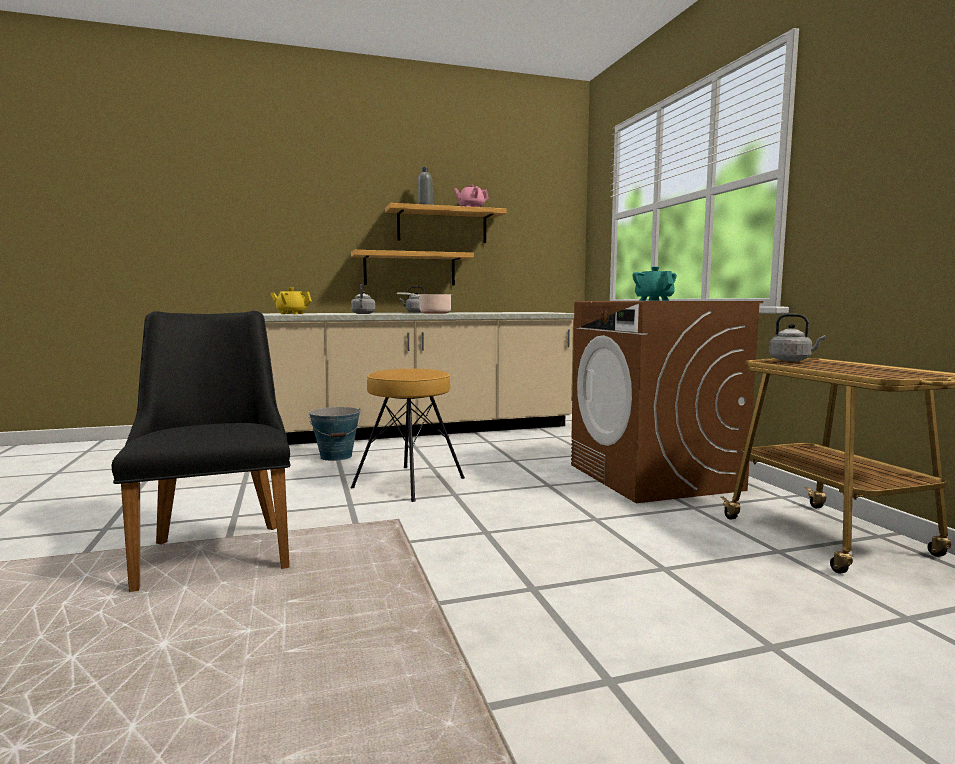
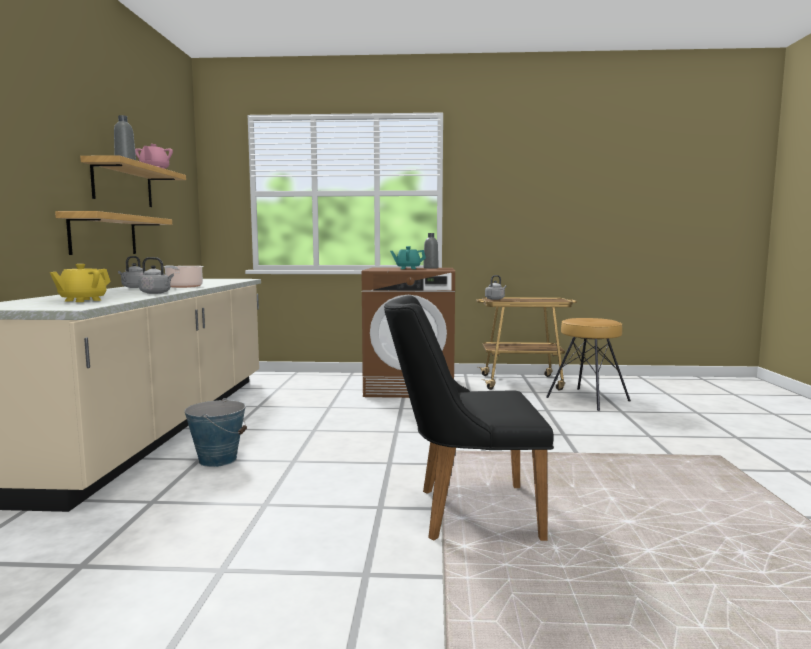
camera: 70 degrees left, 0 degrees up
brown stool [351,369,465,502] -> brown stool moved to [546,318,631,411]
none -> grey bottle [423,233,439,269]

